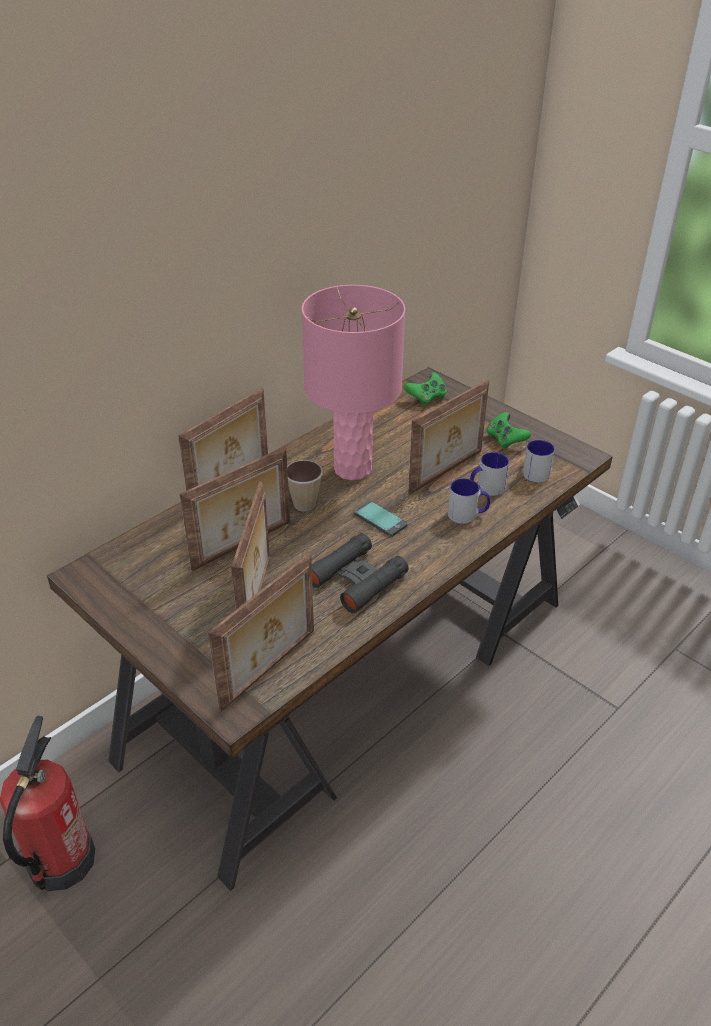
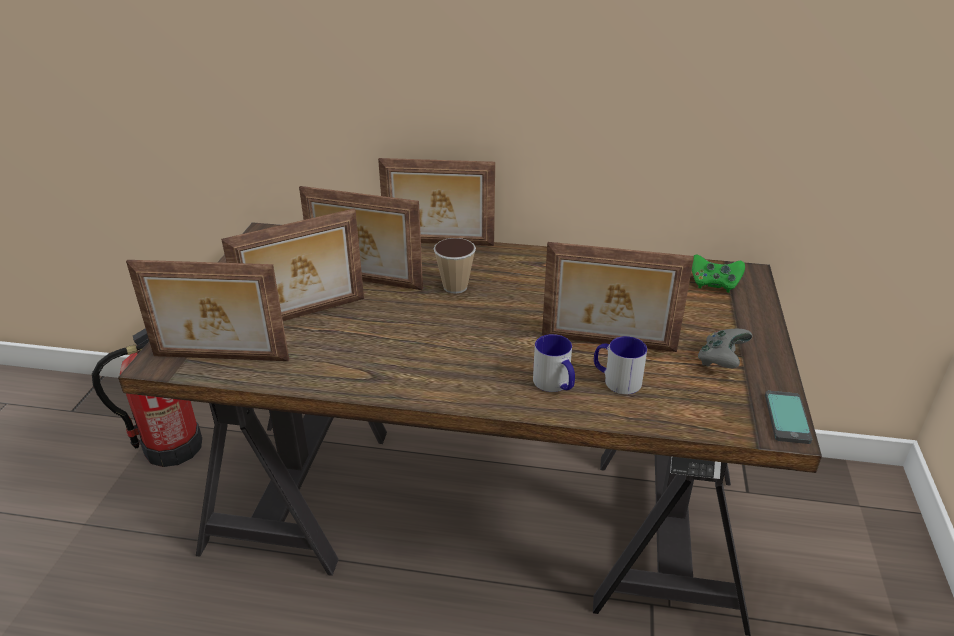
camera: 55 degrees right, 5 degrees down
pink table lamp [302,285,405,480] -> none
black binoculars [312,533,409,613] -> none
phone [353,500,408,537] -> phone moved to [765,391,812,444]
green game controller [486,412,531,449] -> grey game controller [698,329,753,368]
mug [523,440,555,483] -> none

